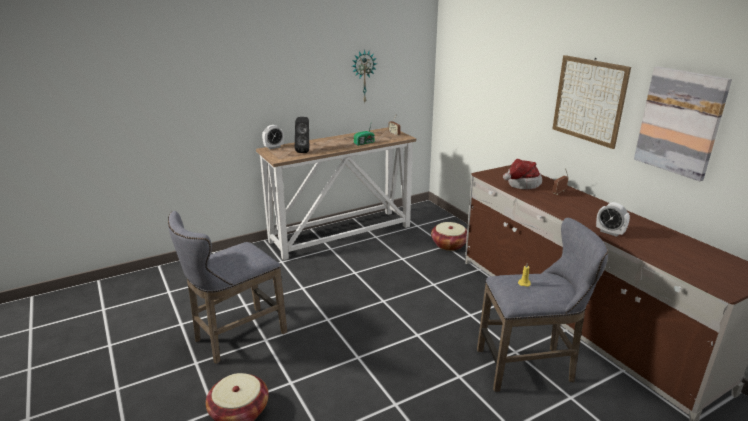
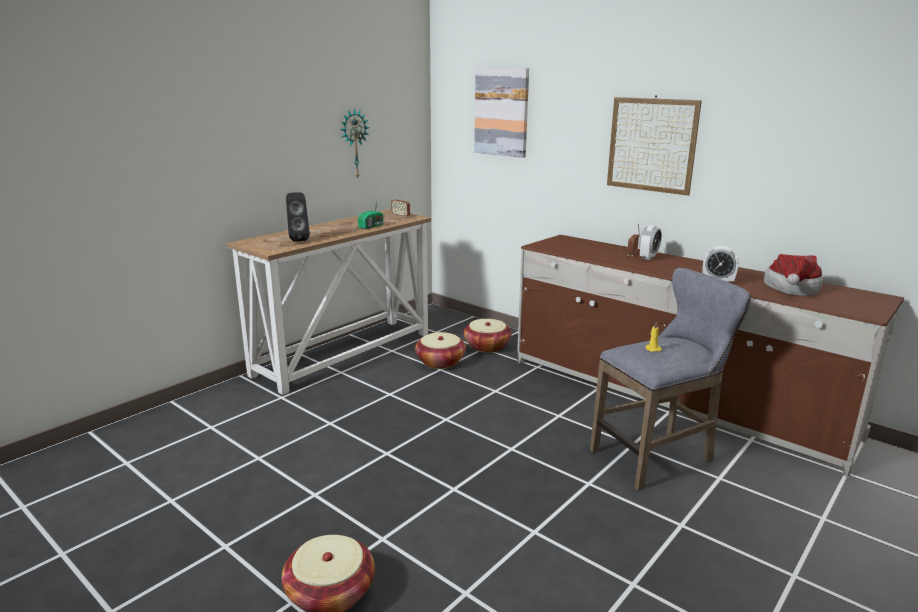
camera: 20 degrees left, 5 degrees down
grey stool [168,211,287,364] -> none
alarm clock [262,125,284,149] -> alarm clock moved to [639,225,662,260]
hat [503,159,542,190] -> hat moved to [764,254,823,296]
picture [634,67,732,181] -> picture moved to [474,68,529,158]
none -> basket [415,332,466,369]

